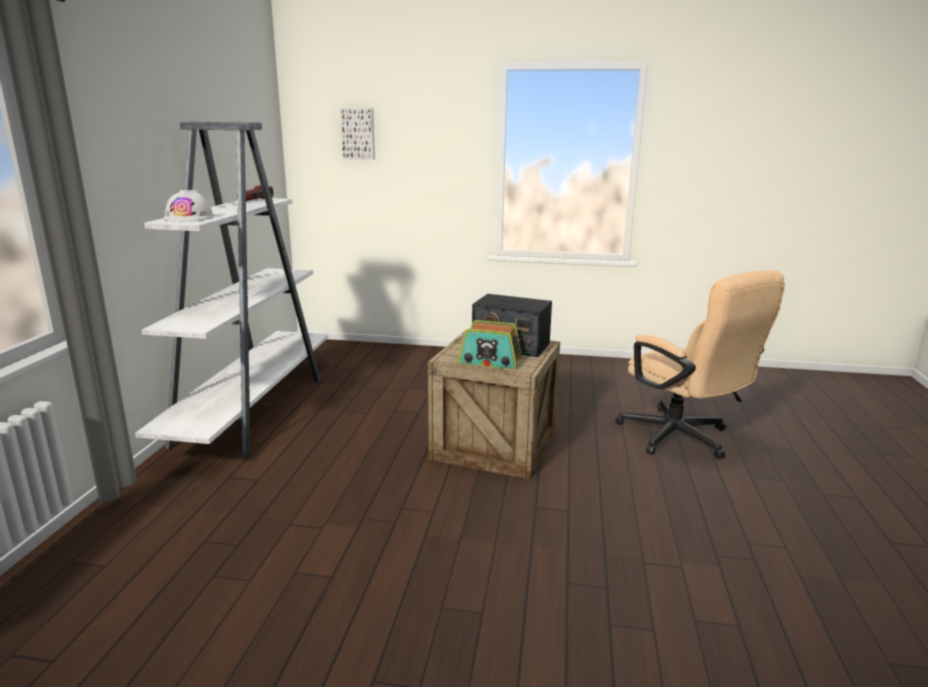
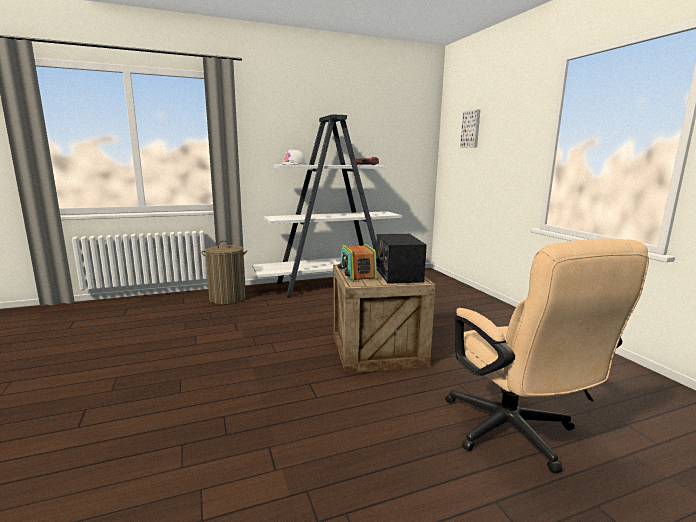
camera: 60 degrees right, 5 degrees down
beige office chair [615,270,785,459] -> beige office chair turned 45 degrees counterclockwise [445,239,649,474]
none -> laundry basket [201,240,248,304]

